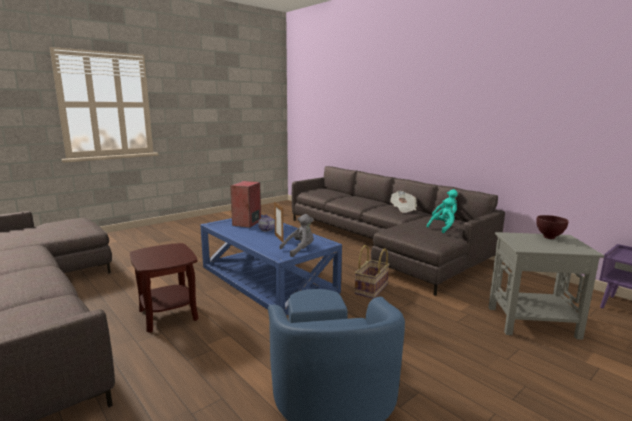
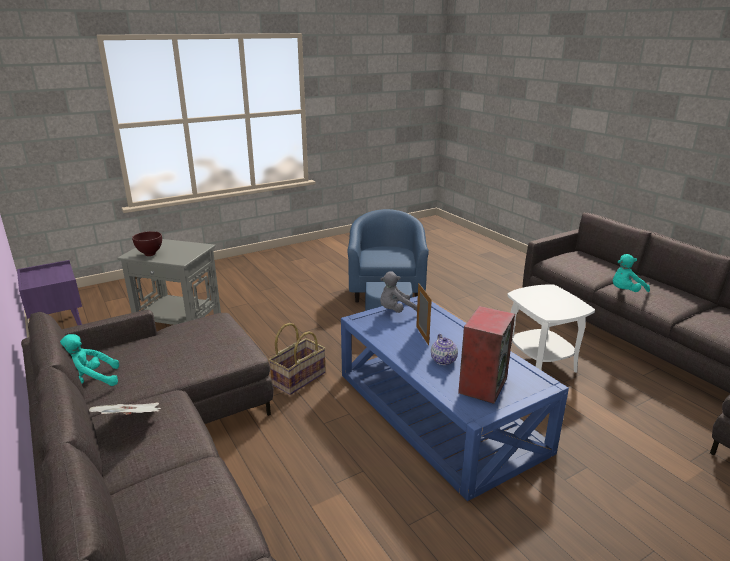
camera: 170 degrees left, 10 degrees up
brown side table [130,243,198,333] -> white side table [507,285,595,373]
turquoise plush toy [427,198,455,233] -> turquoise plush toy moved to [613,254,650,292]

